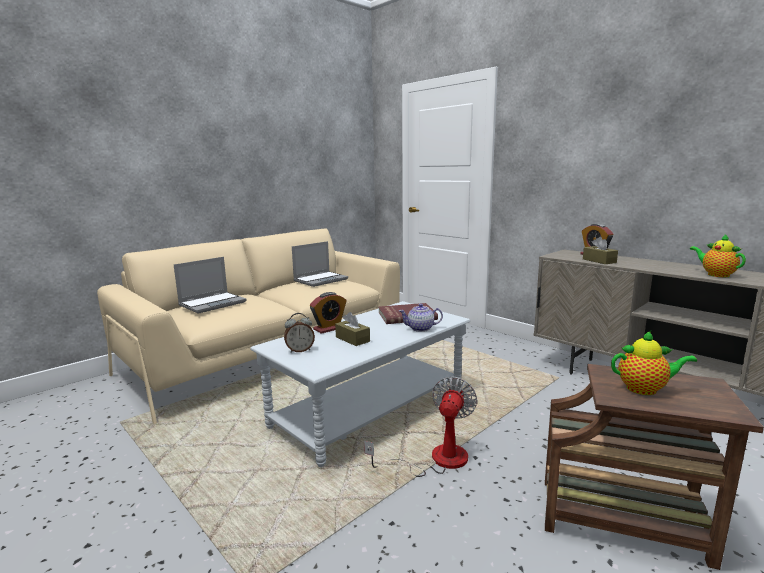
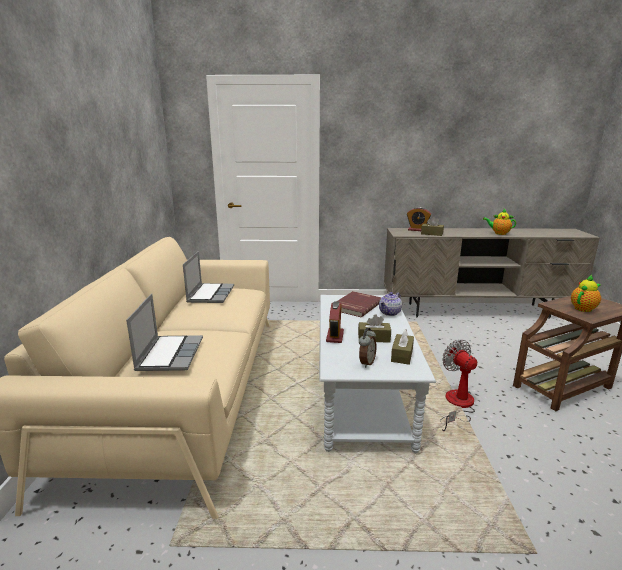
camera: 45 degrees left, 5 degrees up
none -> brown tissue box [391,329,414,365]

